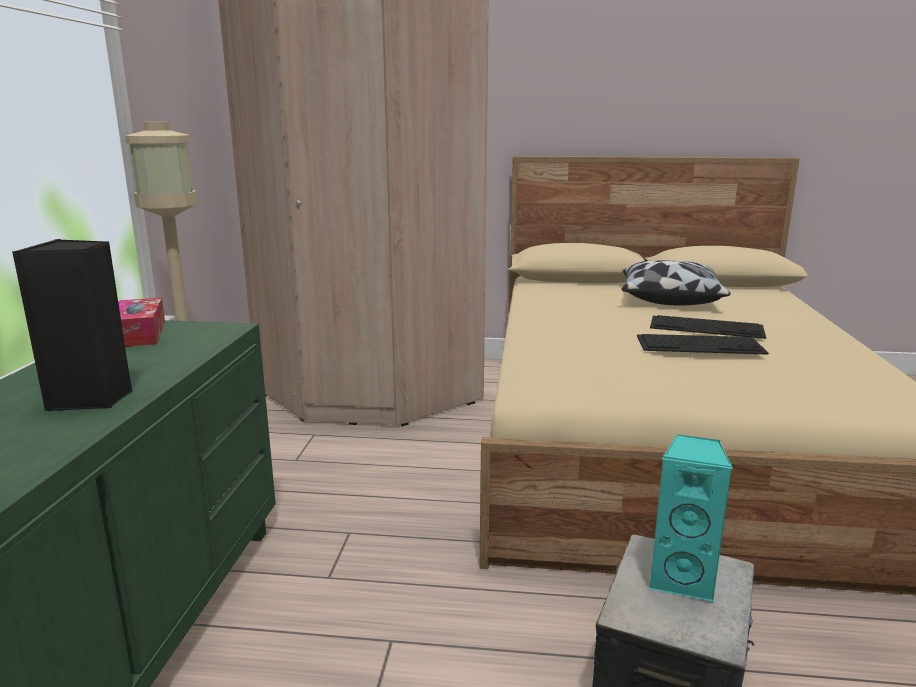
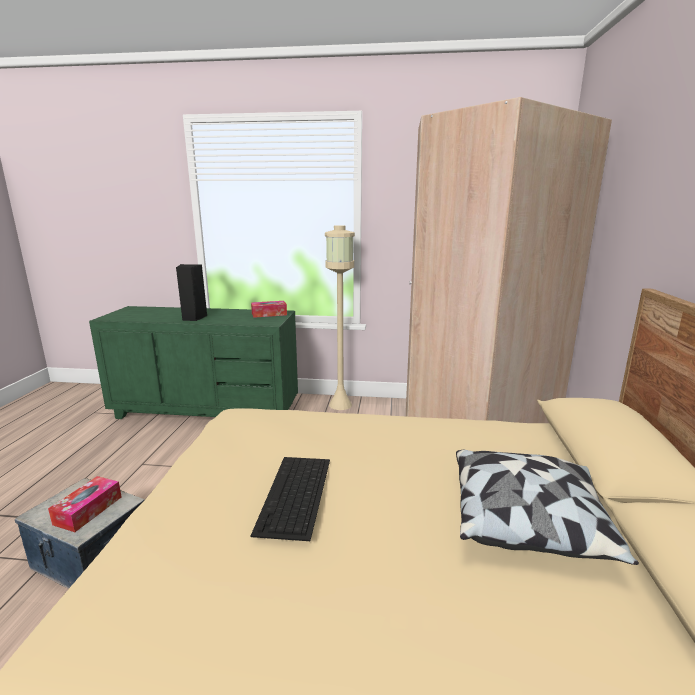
camera: 90 degrees right, 0 degrees up
turquoise speaker [649,435,733,602] -> tissue box [48,476,122,532]
keyboard [650,315,766,339] -> none

